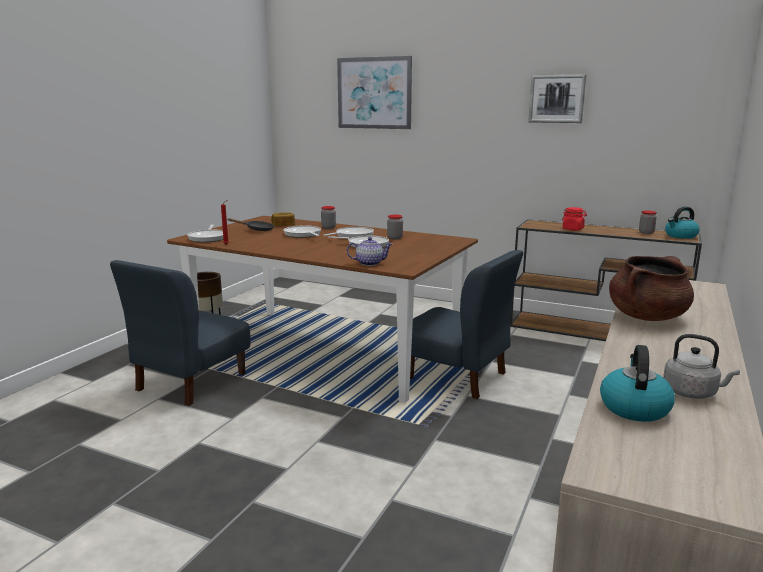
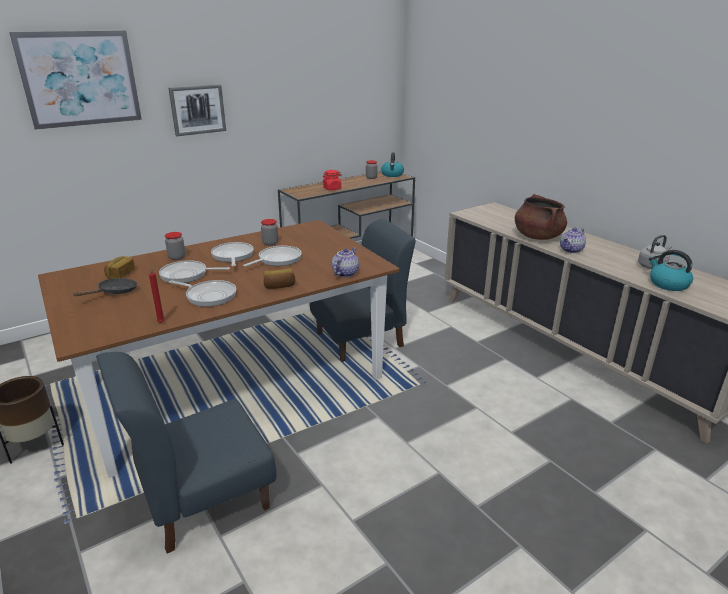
camera: 60 degrees left, 10 degrees up
blue chair [110,260,251,406] -> blue chair turned 90 degrees clockwise [96,352,277,554]
frying pan [187,224,223,242] -> frying pan moved to [169,280,236,307]
picture [528,74,586,123] -> picture moved to [169,84,226,136]
none -> bread [263,268,296,289]
none -> teapot [560,227,586,253]

